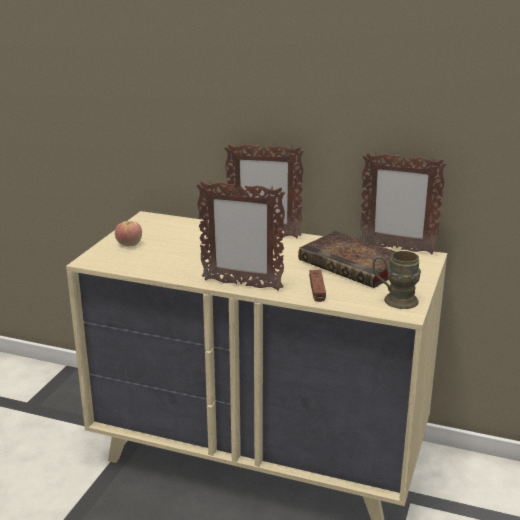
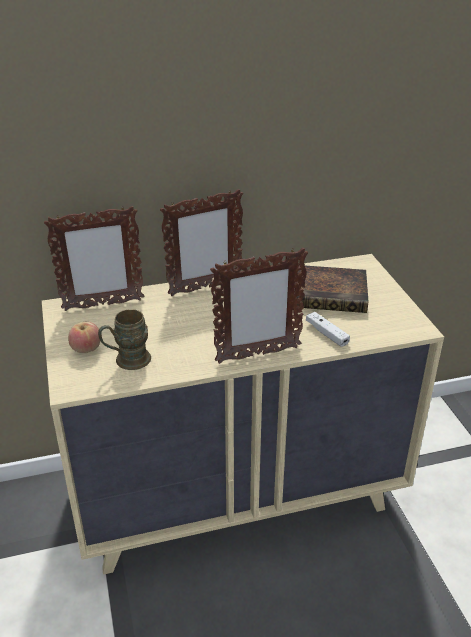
camera: 35 degrees left, 10 degrees up
brown game controller [309,270,326,302] -> white game controller [306,312,350,347]
picture frame [360,153,446,254] -> picture frame moved to [44,206,144,311]
brown mug [372,251,421,309] -> brown mug moved to [98,309,151,370]

